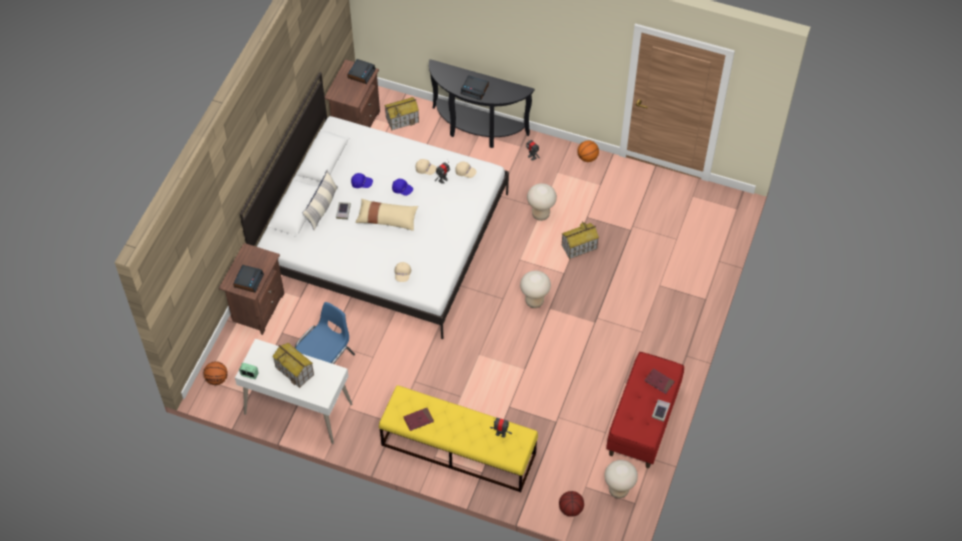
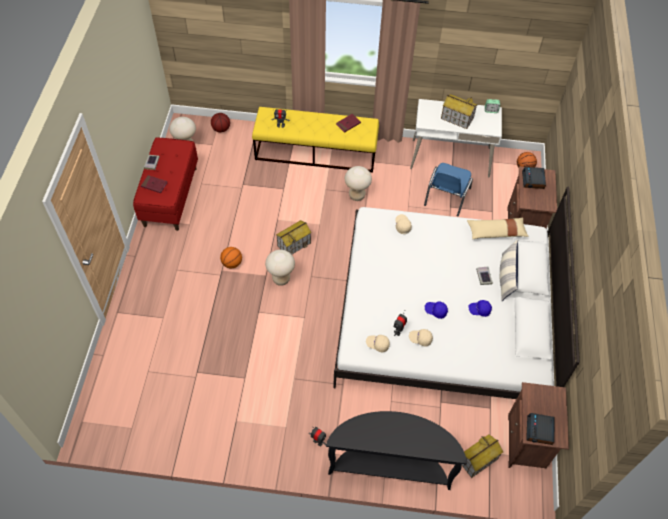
camera: 165 degrees right, 0 degrees up
beige pillow [355,199,418,231] -> beige pillow moved to [467,218,529,239]
alarm clock [461,75,489,100] -> none
beige stool [527,183,557,221] -> beige stool moved to [345,166,372,201]
toy house [562,221,599,259] -> toy house moved to [276,220,312,254]
basketball [577,140,599,162] -> basketball moved to [220,247,242,268]

